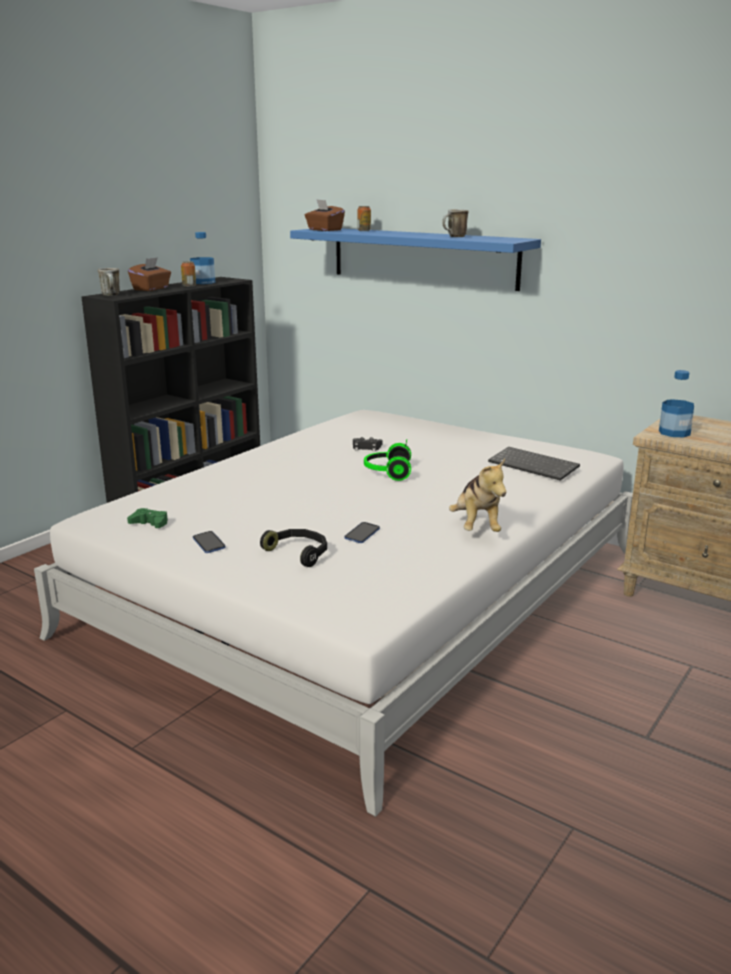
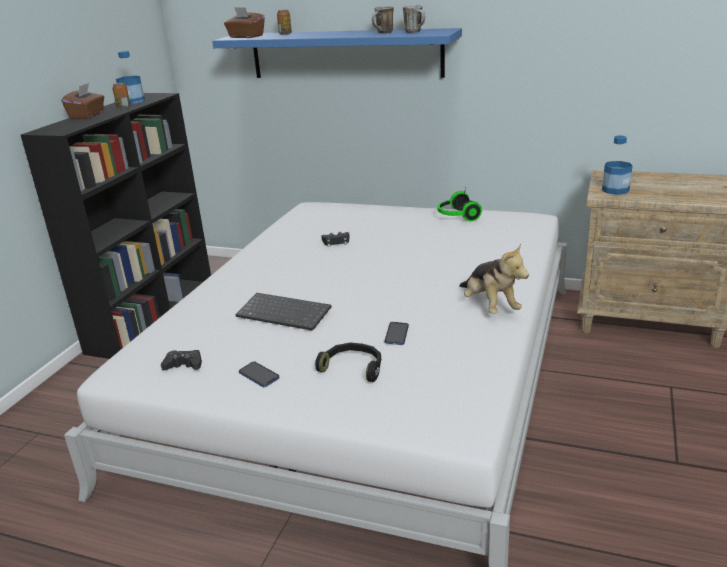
camera: 15 degrees left, 5 degrees up
mug [98,268,120,296] -> mug moved to [403,5,425,33]
green game controller [127,508,168,528] -> black game controller [161,350,202,370]
headphones [364,439,411,481] -> headphones moved to [437,187,482,221]
keyboard [488,447,580,481] -> keyboard moved to [235,293,332,331]

